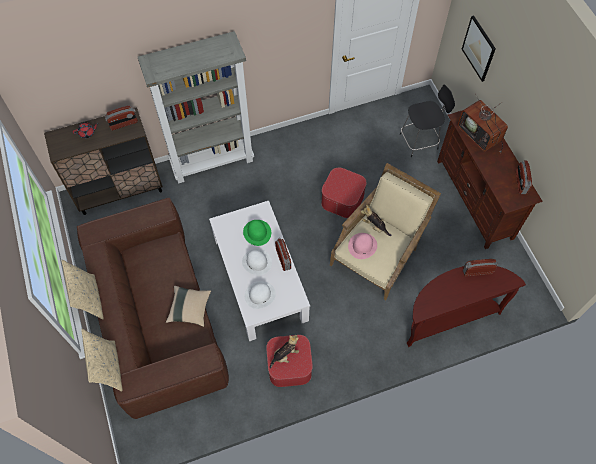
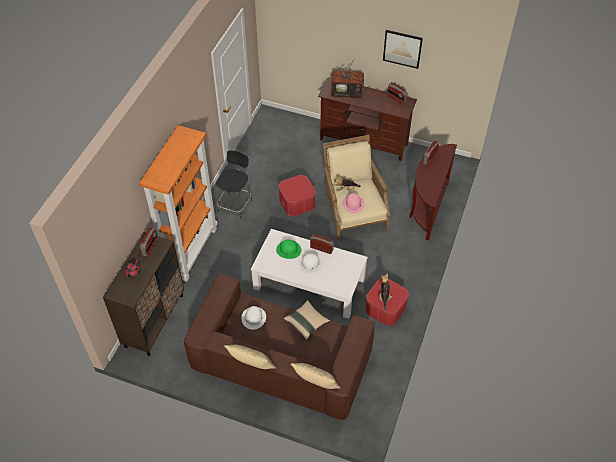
camera: 50 degrees left, 10 degrees down
grey bookcase [138,31,254,184] -> orange bookcase [139,125,218,282]
white hat [245,281,276,309] -> white hat moved to [241,306,266,330]
black stool [400,85,455,157] -> black stool moved to [216,151,252,219]
picture [462,15,496,82] -> picture moved to [383,30,423,69]

